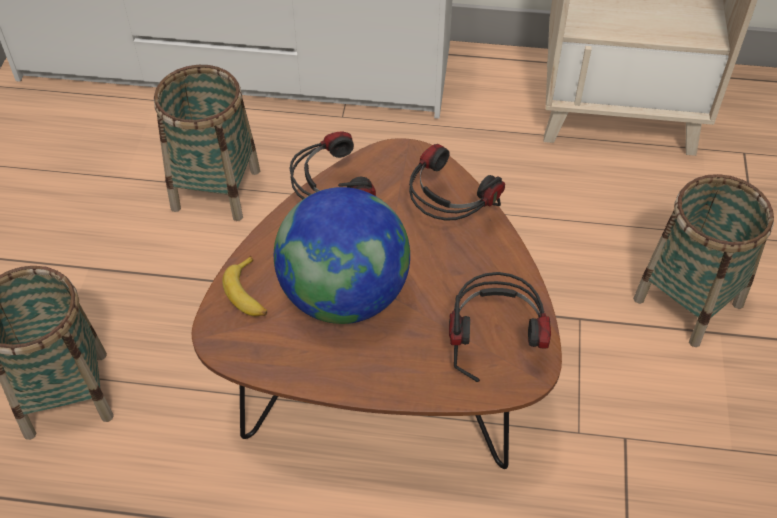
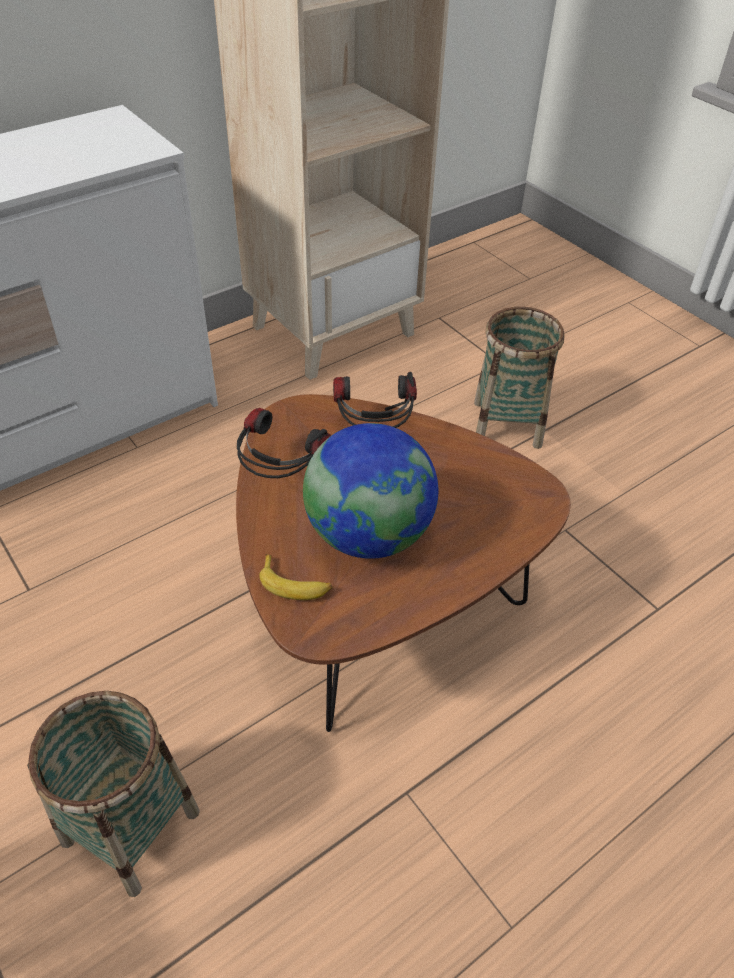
camera: 45 degrees left, 5 degrees down
basket [154,65,260,221] -> none
headphones [449,272,551,382] -> none

